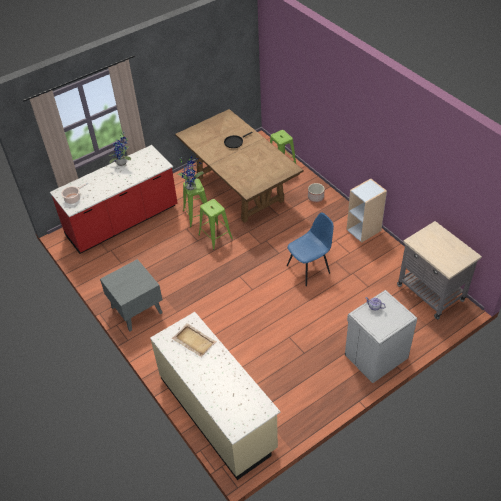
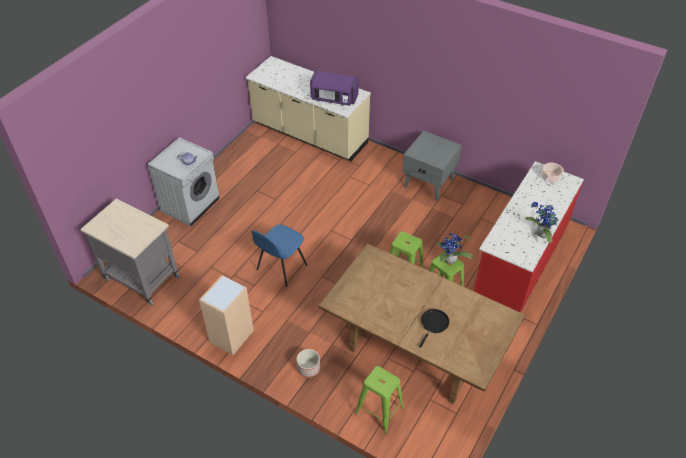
camera: 155 degrees right, 0 degrees up
beige tray [172,323,217,357] -> purple microwave [310,71,359,106]

